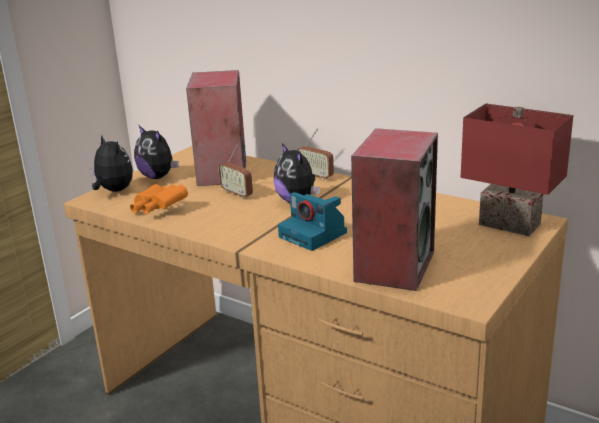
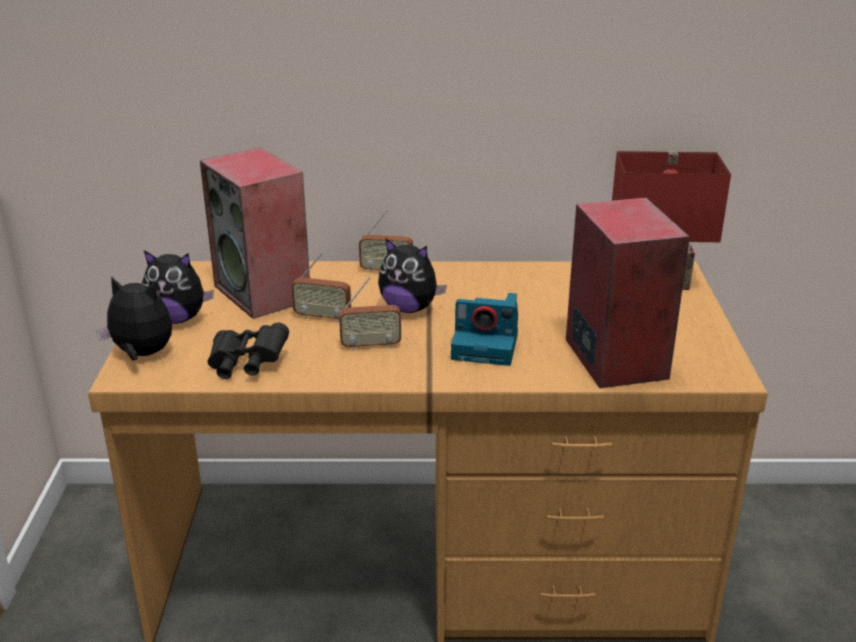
camera: 35 degrees left, 5 degrees up
orange binoculars [130,184,188,214] -> black binoculars [207,323,289,379]
none -> radio [339,277,401,350]

